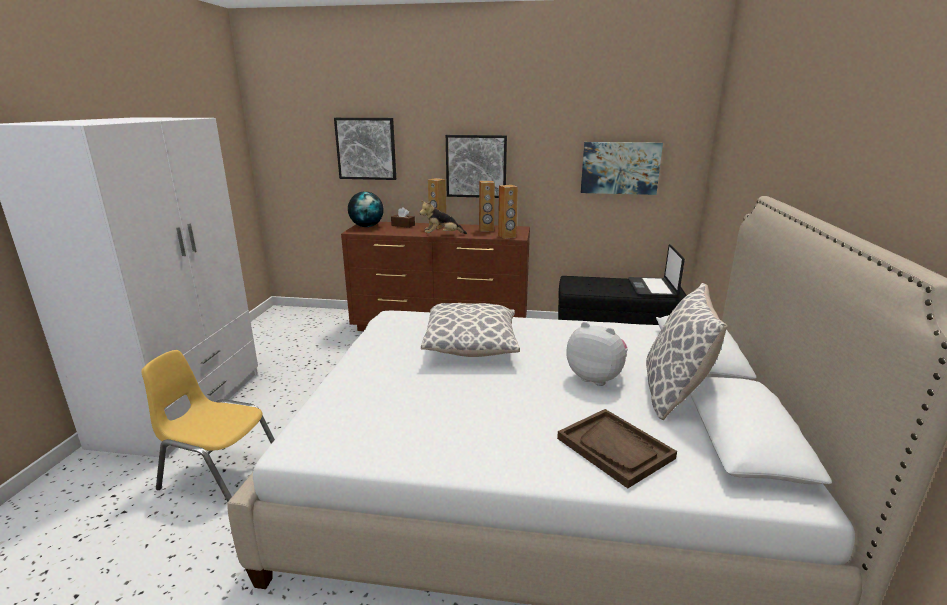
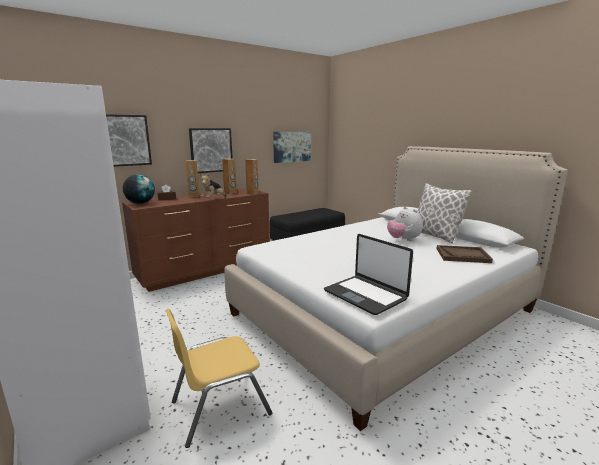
camera: 45 degrees left, 5 degrees down
pillow [421,303,520,357] -> none
plush toy [566,322,628,386] -> plush toy turned 105 degrees counterclockwise [387,207,423,241]
laptop [628,244,685,297] -> laptop moved to [324,234,413,315]

